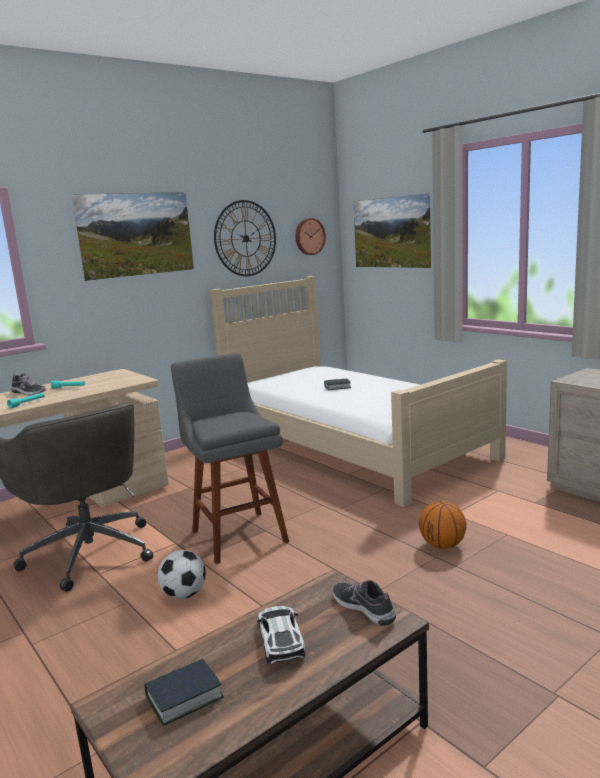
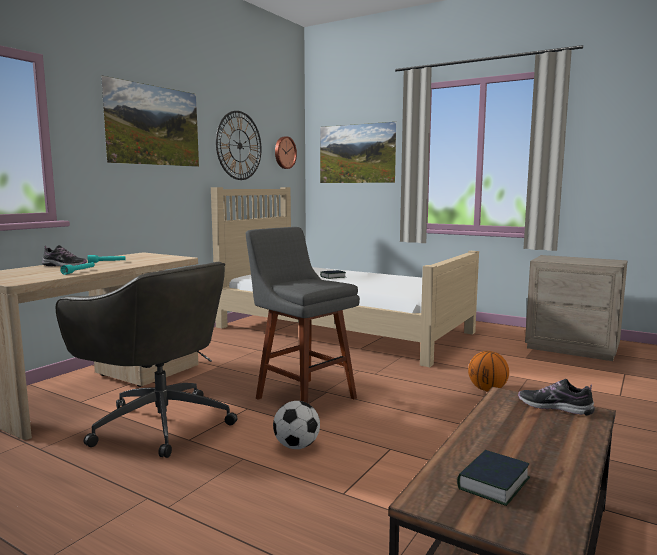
camera: 20 degrees left, 5 degrees down
toy car [257,606,305,664] -> none

